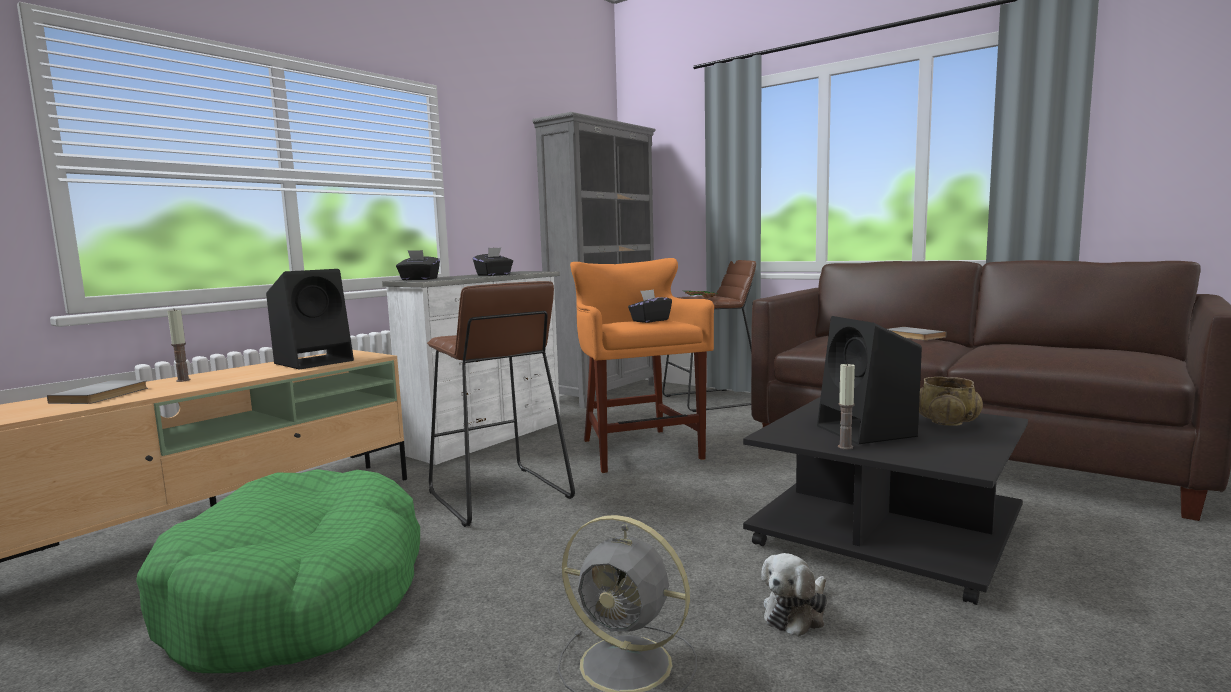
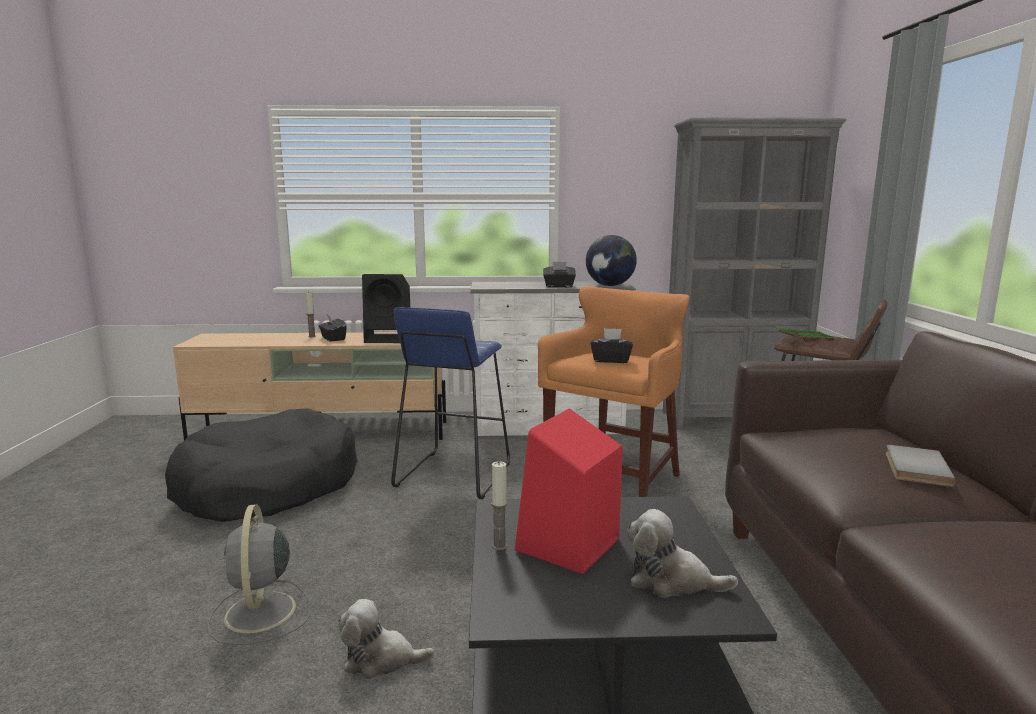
camera: 50 degrees right, 5 degrees up
grey book [47,380,148,404] -> none
green dog bed [136,469,420,673] -> black dog bed [165,408,358,522]
black tissue box [396,250,440,280] -> black tissue box moved to [319,315,347,342]
brown stool [427,281,575,527] -> blue stool [391,307,510,499]
black speaker [817,316,922,444] -> red speaker [515,408,623,574]
beige bowl [919,377,983,426] -> plush toy [627,509,738,598]
none -> globe [586,235,637,286]

